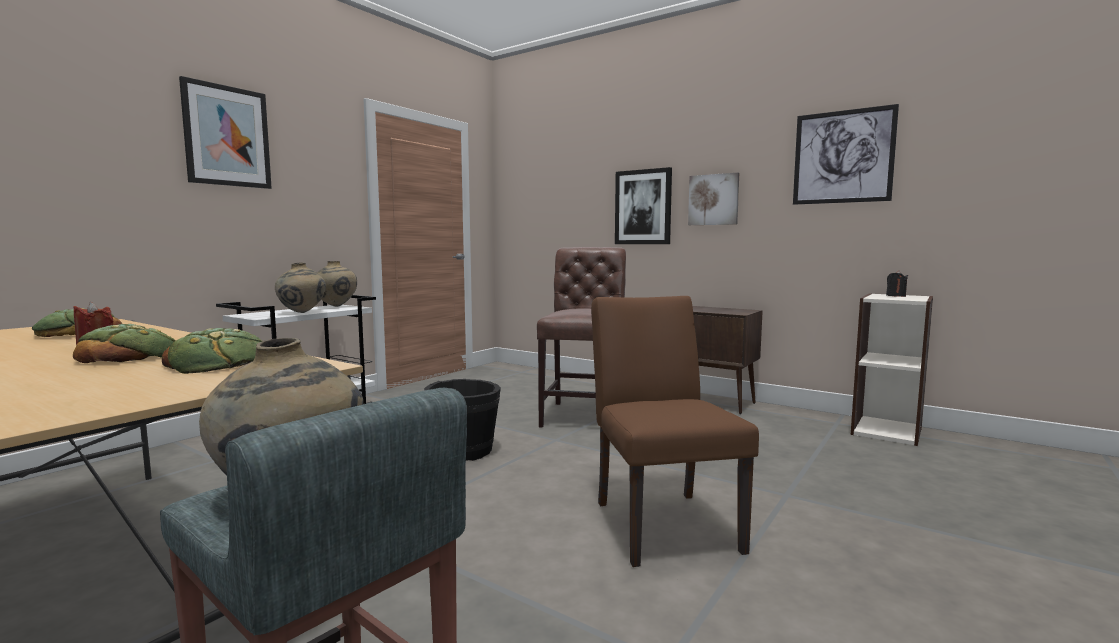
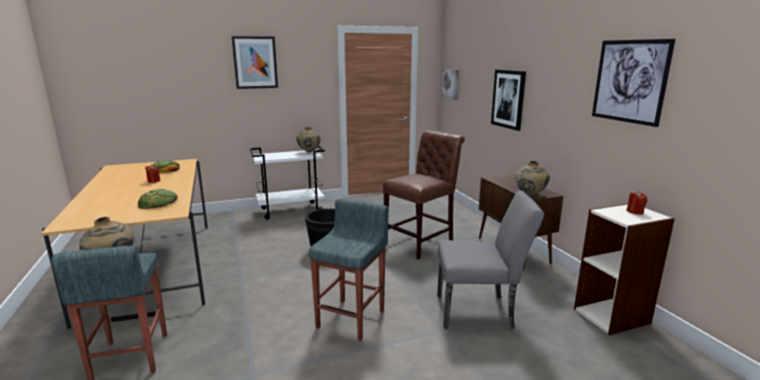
camera: 35 degrees right, 10 degrees up
bread [73,324,176,363] -> none
beige vase [275,263,326,313] -> beige vase moved to [515,161,550,195]
brown chair [591,296,759,567] -> grey stool [309,199,389,341]
picture [688,173,739,225] -> picture moved to [442,69,459,100]
black candle [886,271,908,297] -> red candle [626,191,647,215]
none -> grey chair [437,191,544,329]

